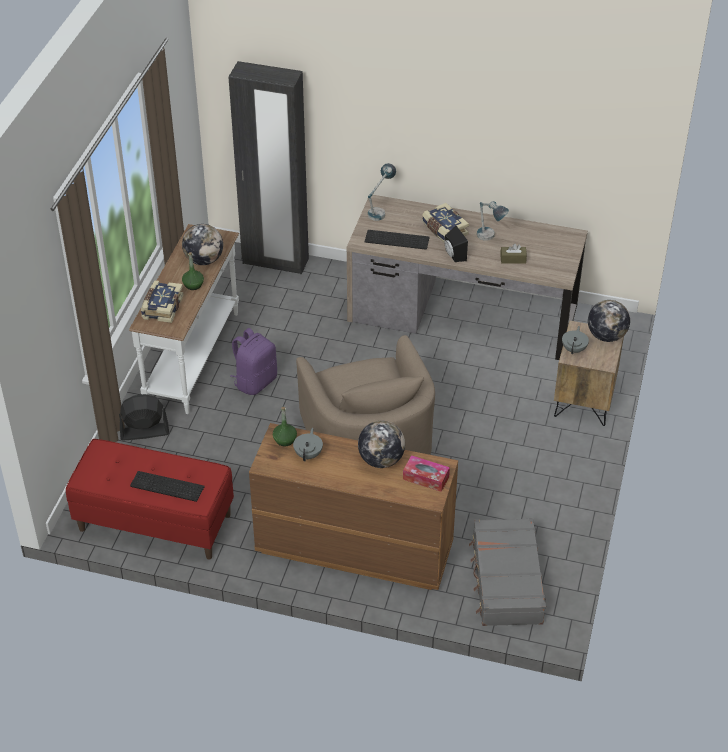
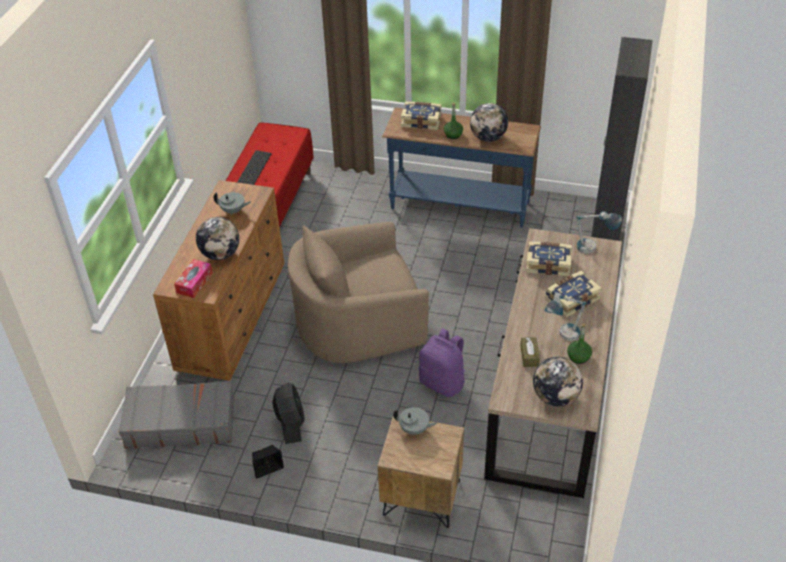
camera: 90 degrees right, 0 degrees up
black fan [119,394,169,441] -> black fan moved to [272,383,305,444]
white console table [129,224,239,414] -> blue console table [382,107,541,228]
purple backpack [230,328,277,395] -> purple backpack moved to [418,328,466,397]
green bottle [273,407,297,447] -> green bottle moved to [567,324,592,364]
keyboard [365,230,430,250] -> book [526,242,572,276]
black speaker [444,226,468,262] -> black speaker moved to [252,445,284,479]
globe [588,300,630,342] -> globe moved to [533,357,583,406]

